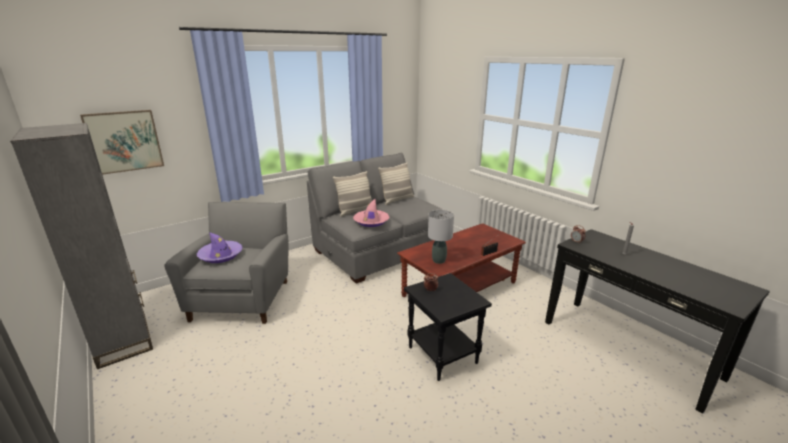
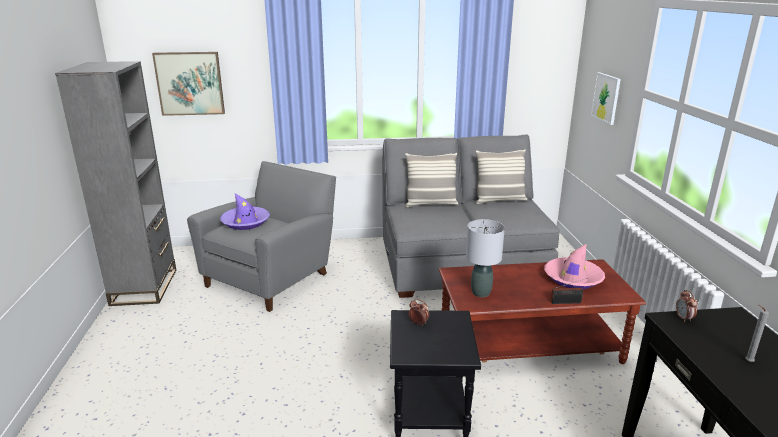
camera: 30 degrees right, 0 degrees up
pink hat [353,199,389,227] -> pink hat moved to [544,244,605,289]
none -> picture [591,72,621,125]

